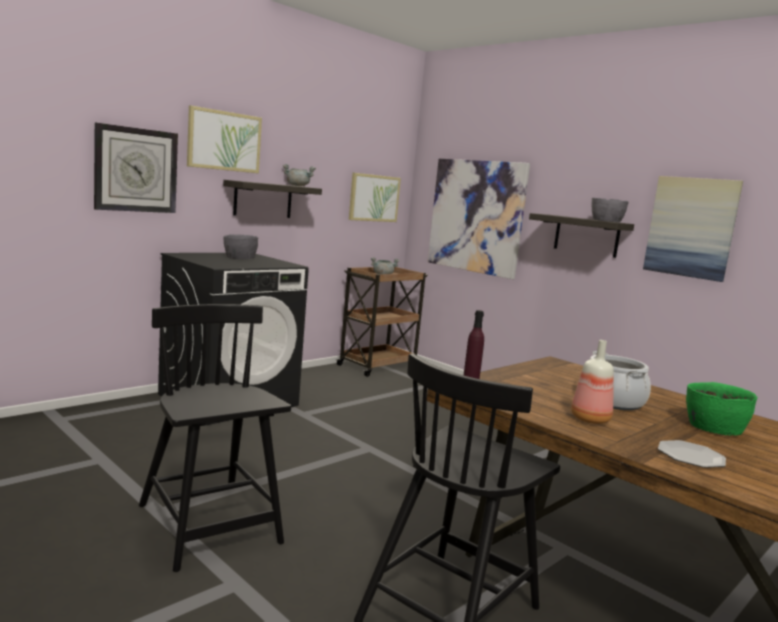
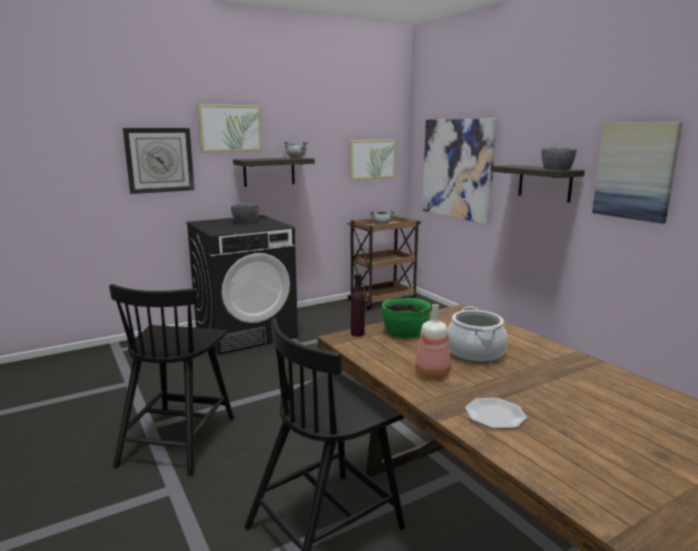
camera: 15 degrees right, 5 degrees up
black chair [139,304,291,572] -> black chair turned 150 degrees counterclockwise [109,284,234,476]
green bowl [686,382,757,436] -> green bowl moved to [382,298,431,338]

